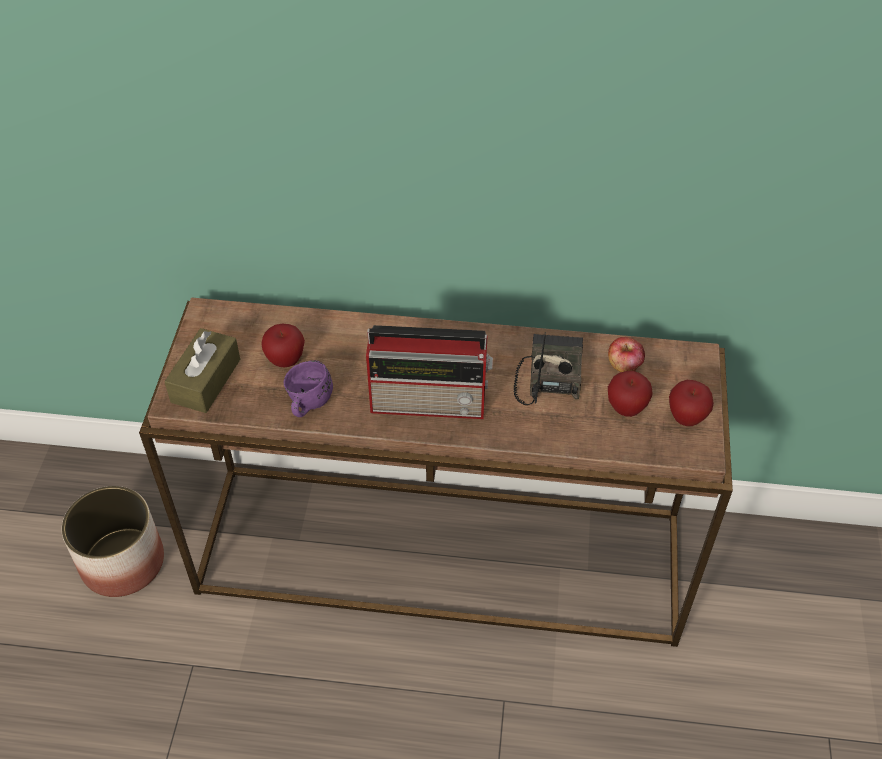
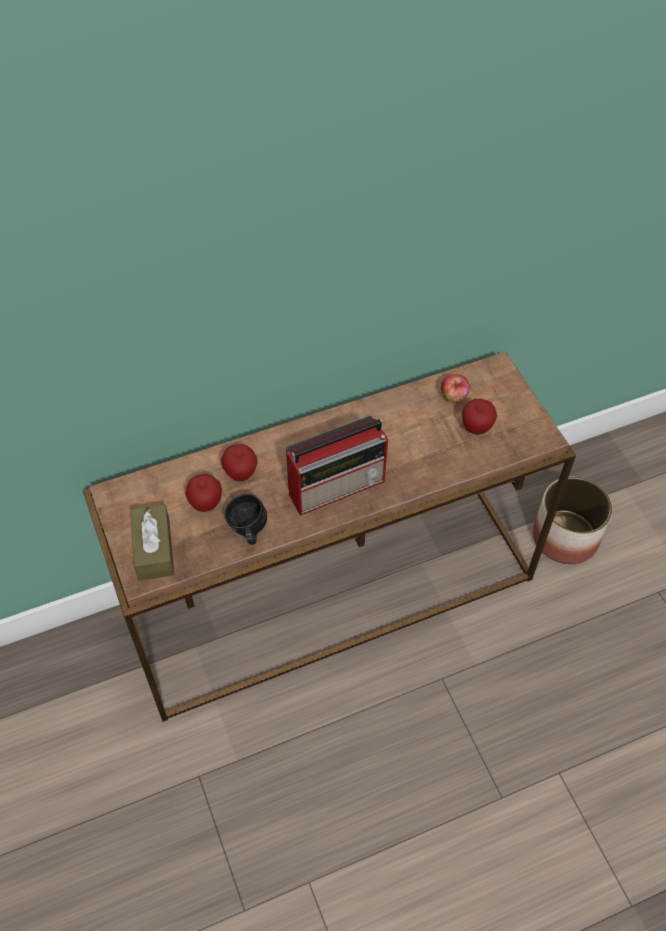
camera: 30 degrees left, 5 degrees up
planter [62,486,164,597] -> planter moved to [533,477,612,564]
purple mug [284,360,333,417] -> black mug [225,494,267,545]
radio [514,332,583,405] -> none
apple [669,380,714,426] -> apple moved to [221,444,258,482]

